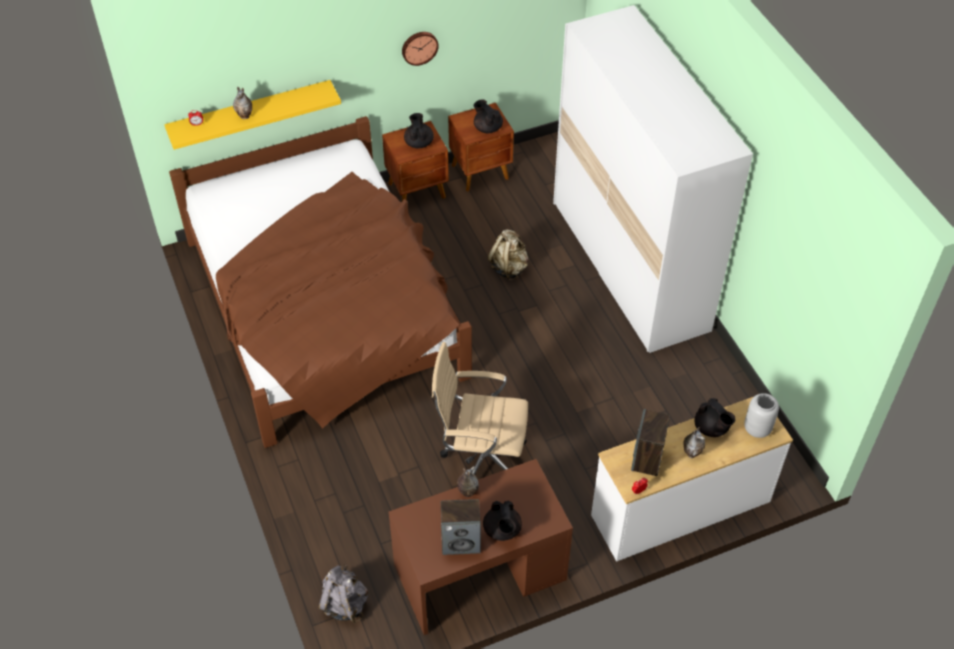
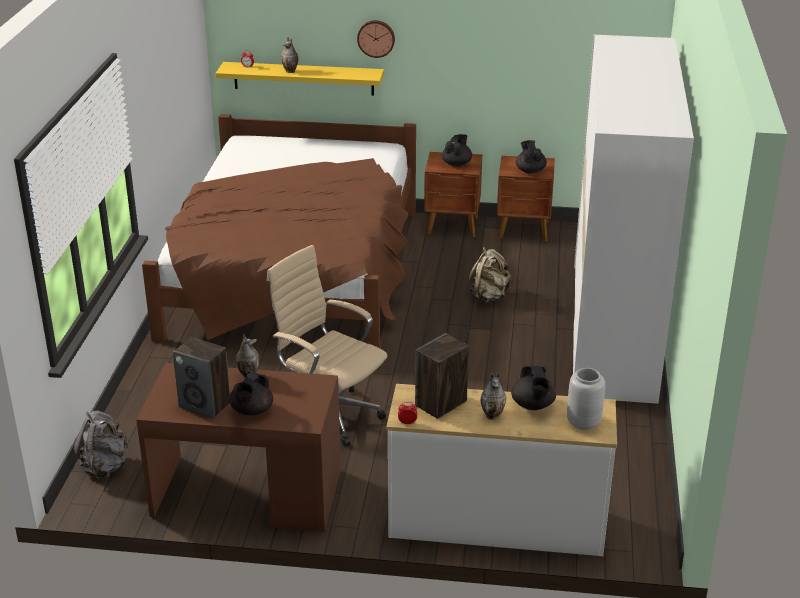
camera: 30 degrees right, 20 degrees down
wall clock [402,32,439,66] -> wall clock moved to [357,20,395,58]

